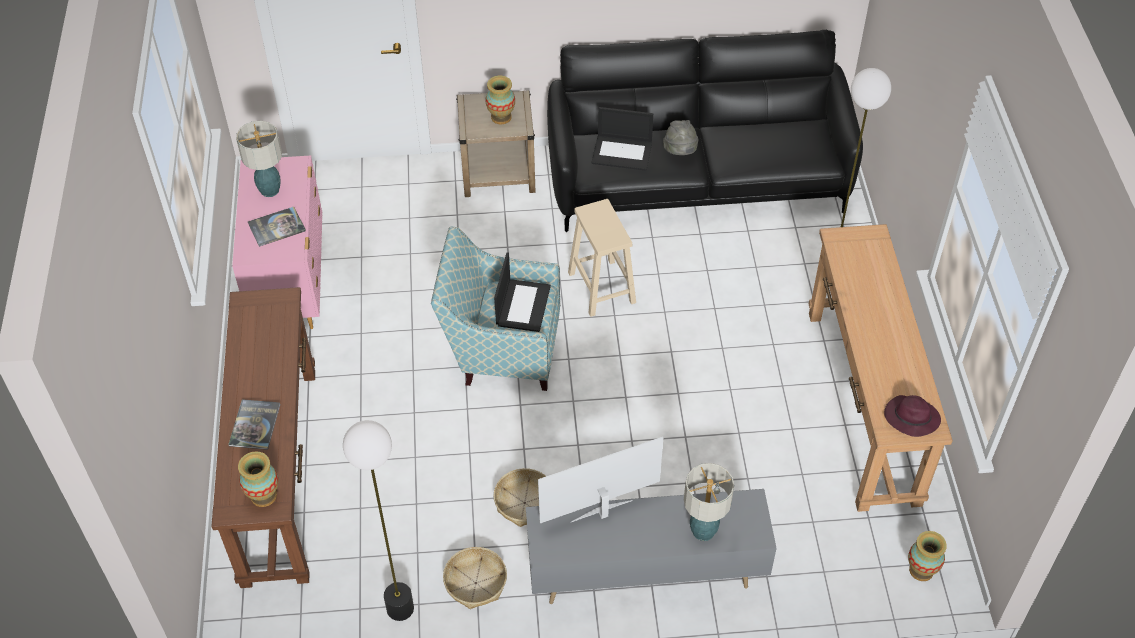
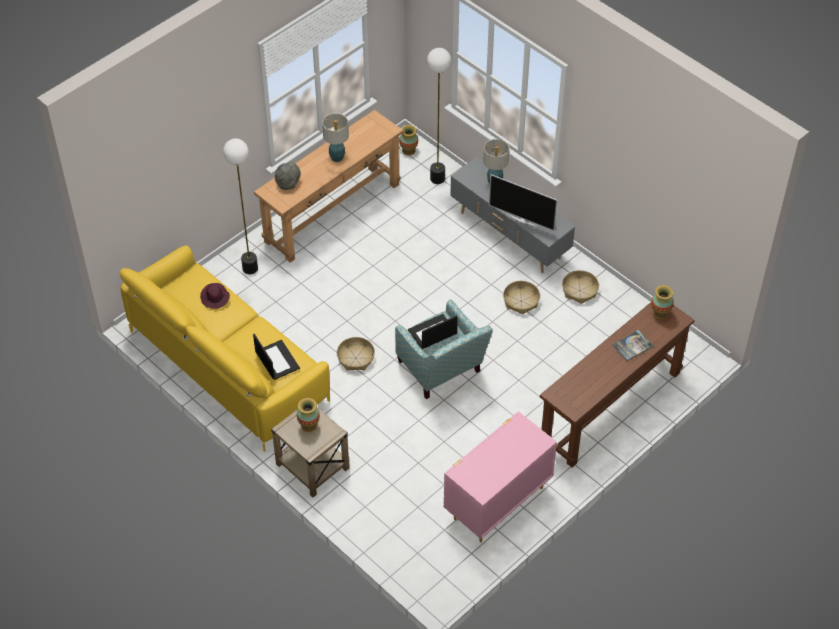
camera: 130 degrees left, 0 degrees up
table lamp [236,121,282,197] -> table lamp moved to [322,113,349,162]
book [248,207,306,247] -> none
floor lamp [343,420,414,621] -> floor lamp moved to [427,48,451,184]
black sofa [547,30,863,232] -> yellow sofa [120,245,330,452]
beige stool [568,199,636,317] -> basket [337,337,375,370]
grey hat [663,120,699,155] -> grey hat moved to [275,163,301,190]
purple hat [884,395,941,437] -> purple hat moved to [200,283,230,309]

